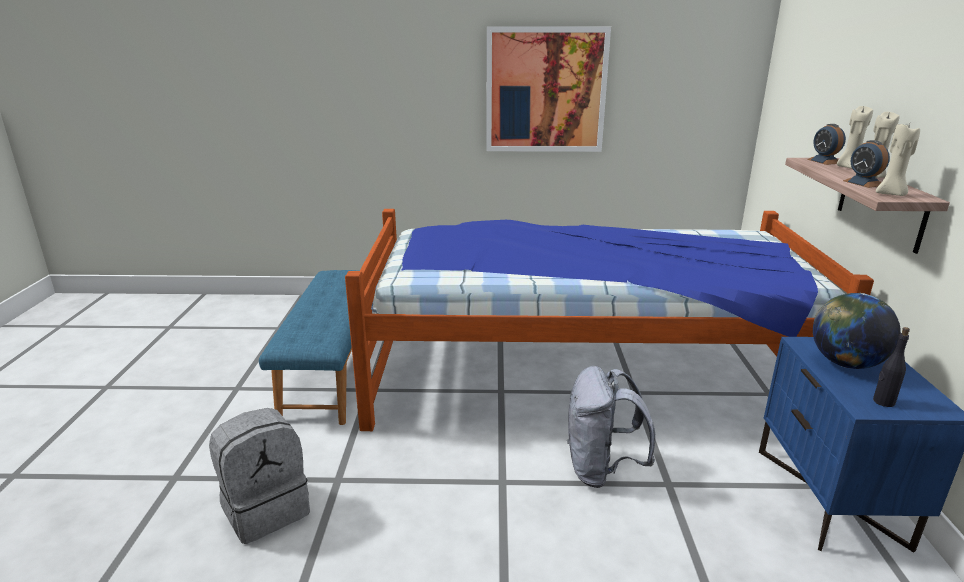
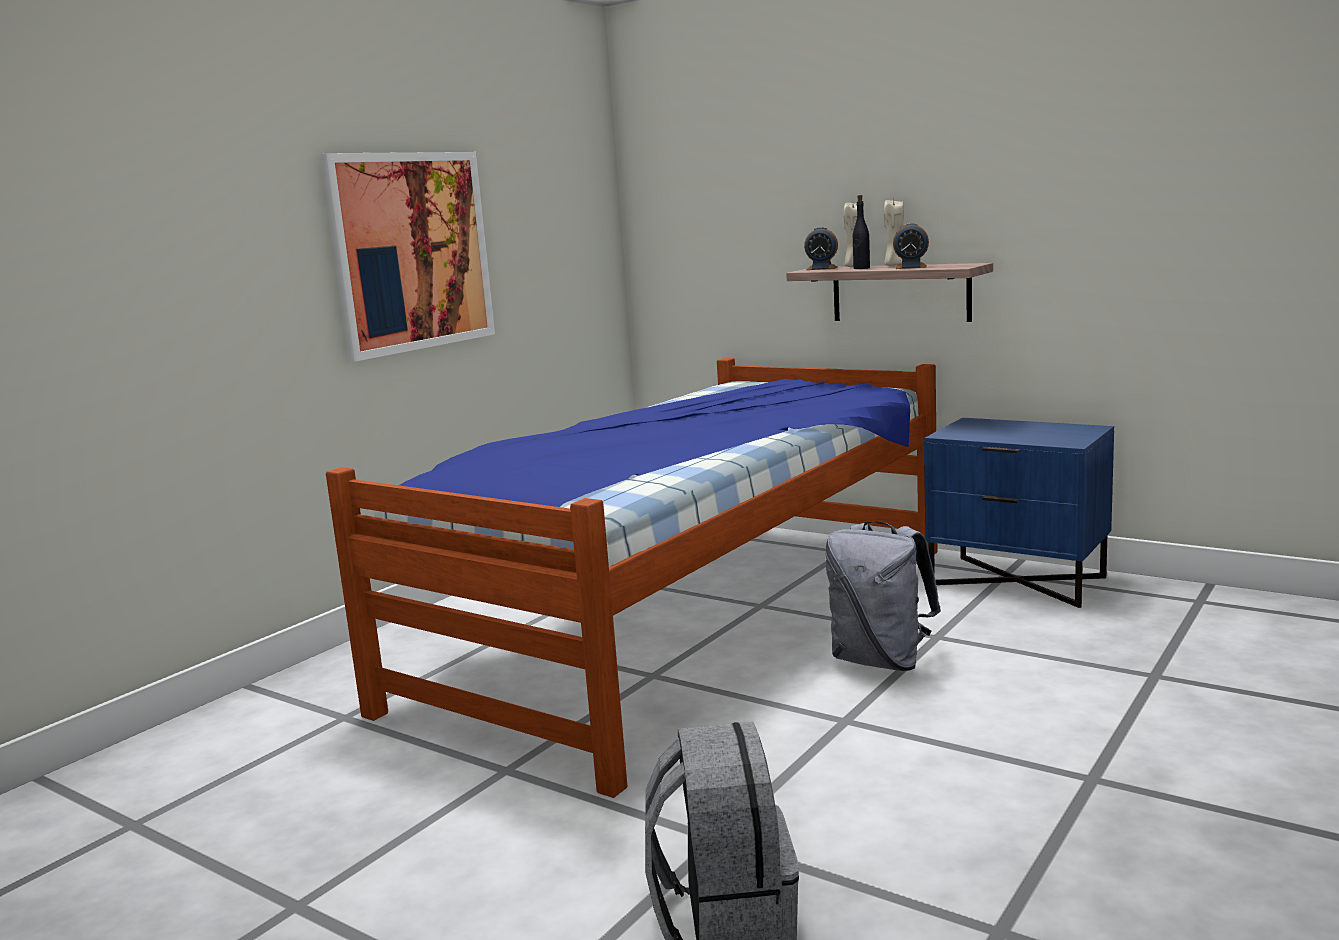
camera: 55 degrees left, 10 degrees down
blue bench [259,270,358,425] -> none
globe [813,293,901,369] -> none
black bottle [873,327,910,407] -> black bottle moved to [853,195,870,269]
beige candle [876,124,920,196] -> none

